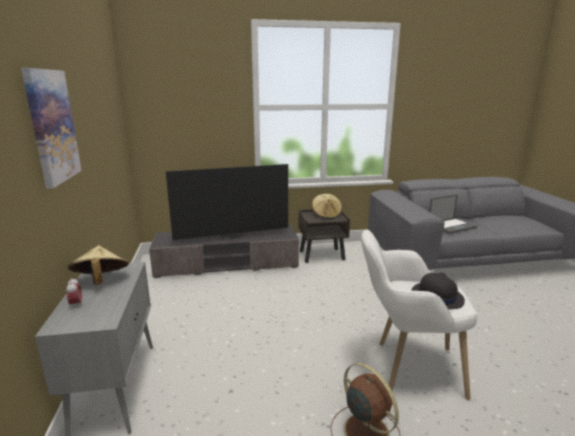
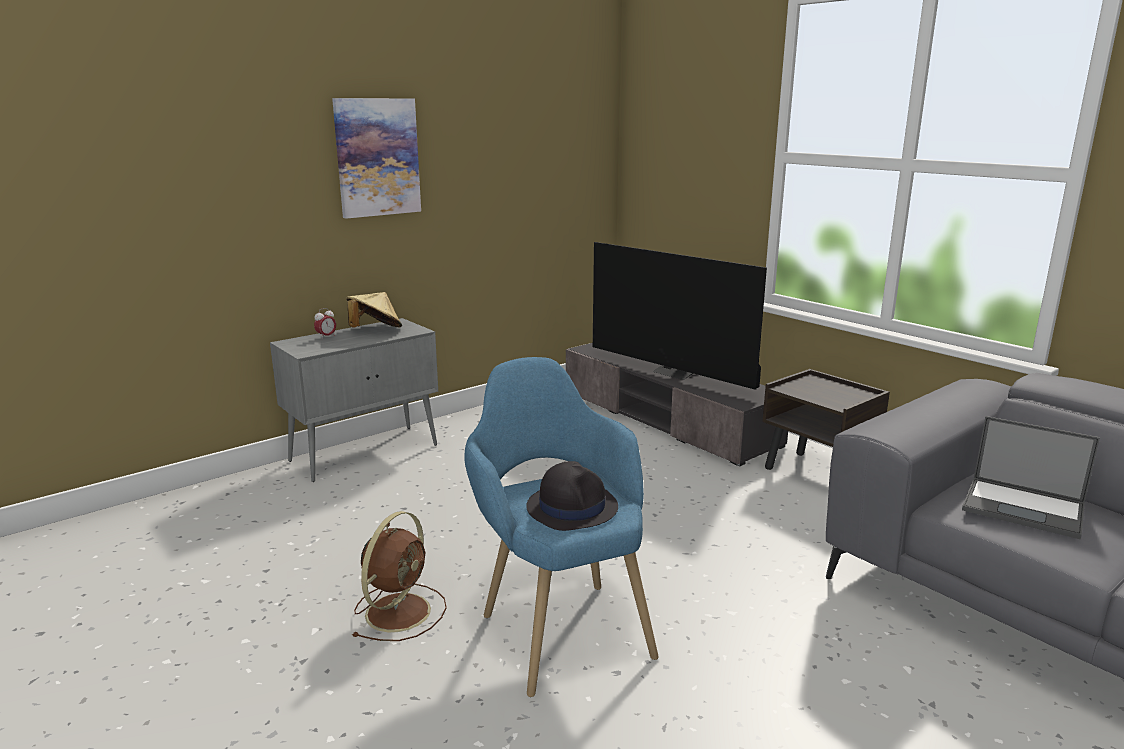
camera: 60 degrees right, 0 degrees up
beige hat [312,194,342,219] -> none
white armchair [361,230,477,400] -> blue armchair [464,357,659,697]

